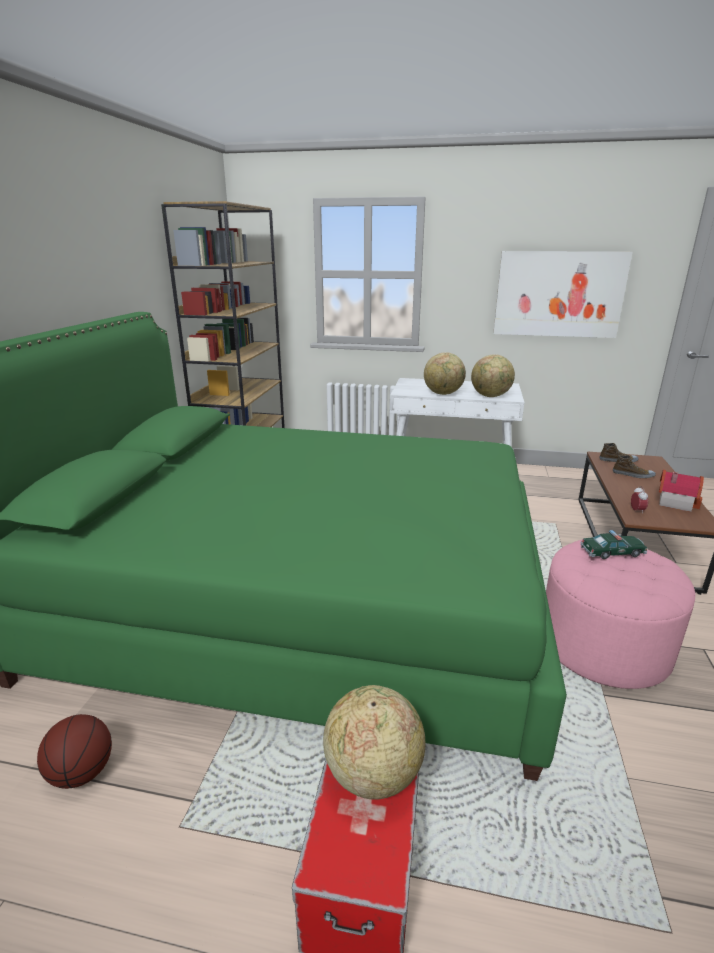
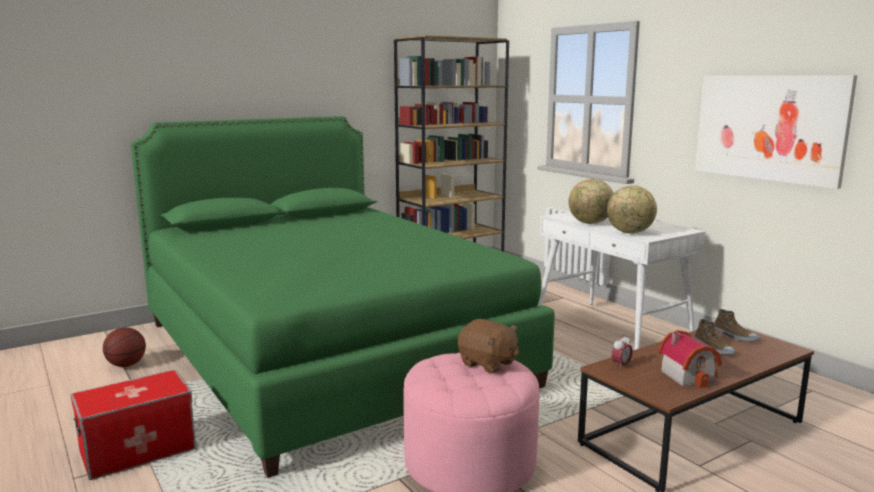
camera: 45 degrees right, 10 degrees down
globe [323,685,425,800] -> none
toy car [580,530,647,559] -> brown plush toy [458,319,519,373]

